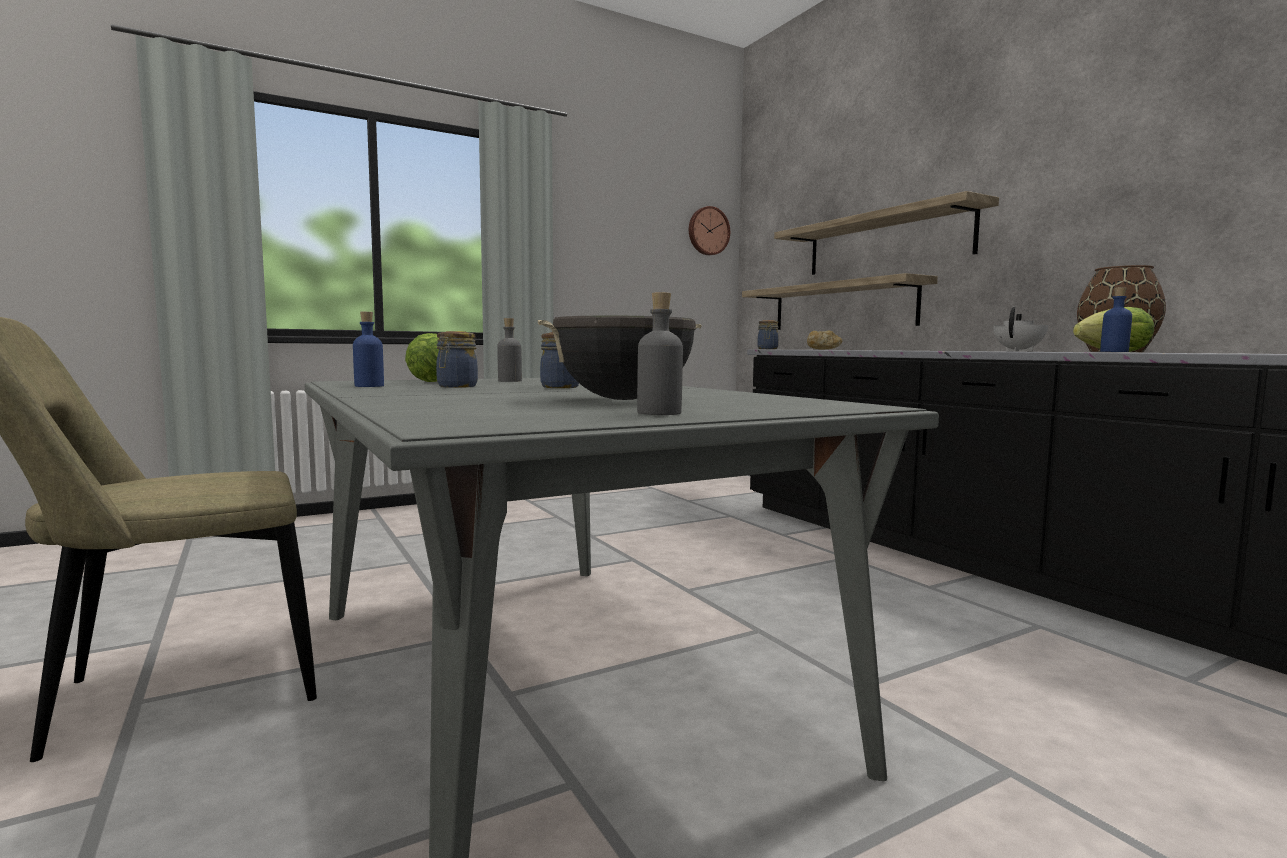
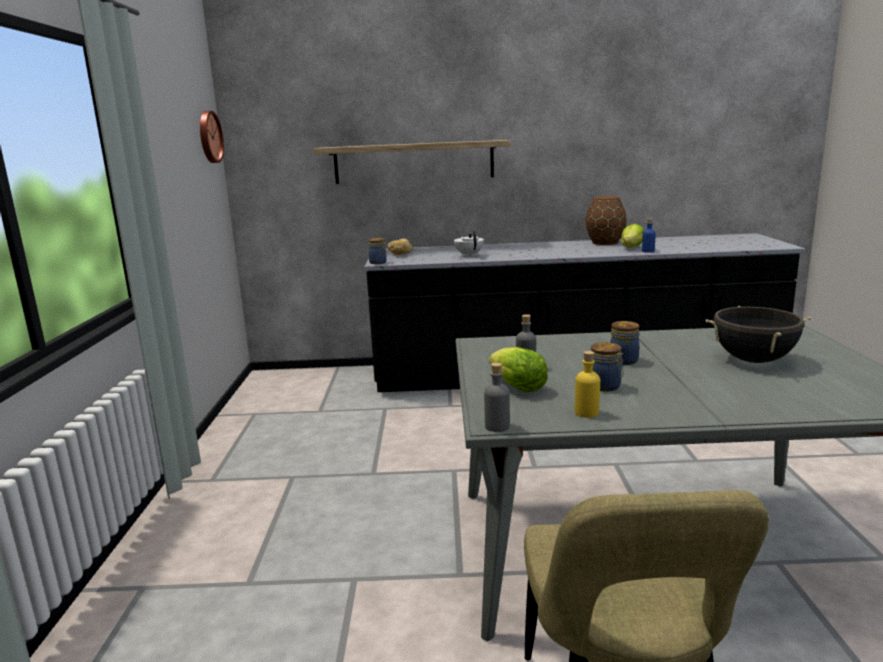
camera: 60 degrees left, 10 degrees up
blue bottle [353,312,384,387] -> yellow bottle [575,351,600,418]
grey bottle [637,292,683,415] -> grey bottle moved to [484,363,510,432]
shelf [742,273,938,330] -> none
white teapot [993,307,1048,351] -> white teapot moved to [454,231,484,257]

